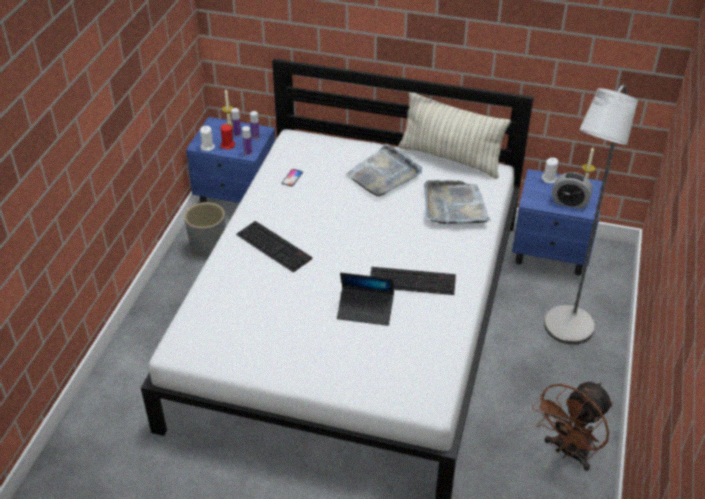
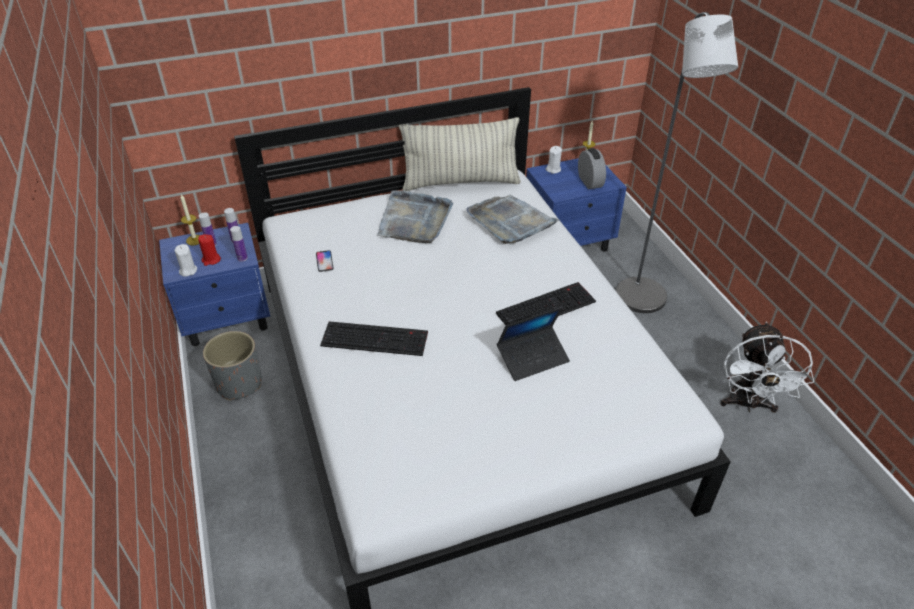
camera: 35 degrees left, 0 degrees up
brown fan [532,382,613,471] -> white fan [721,322,814,413]
alarm clock [552,172,592,209] -> alarm clock turned 90 degrees counterclockwise [578,148,606,189]

